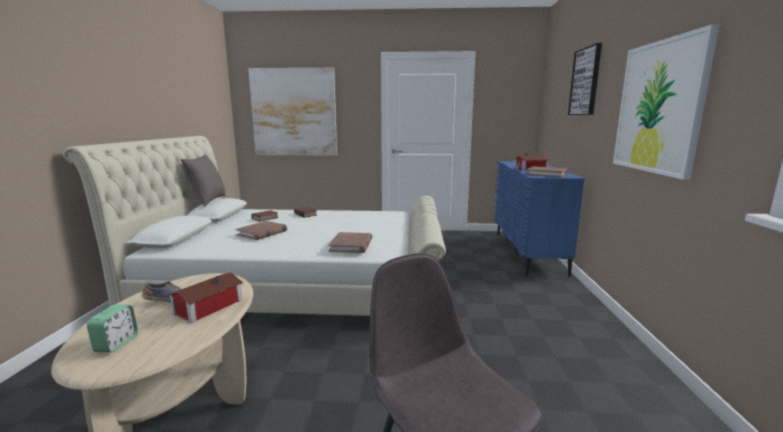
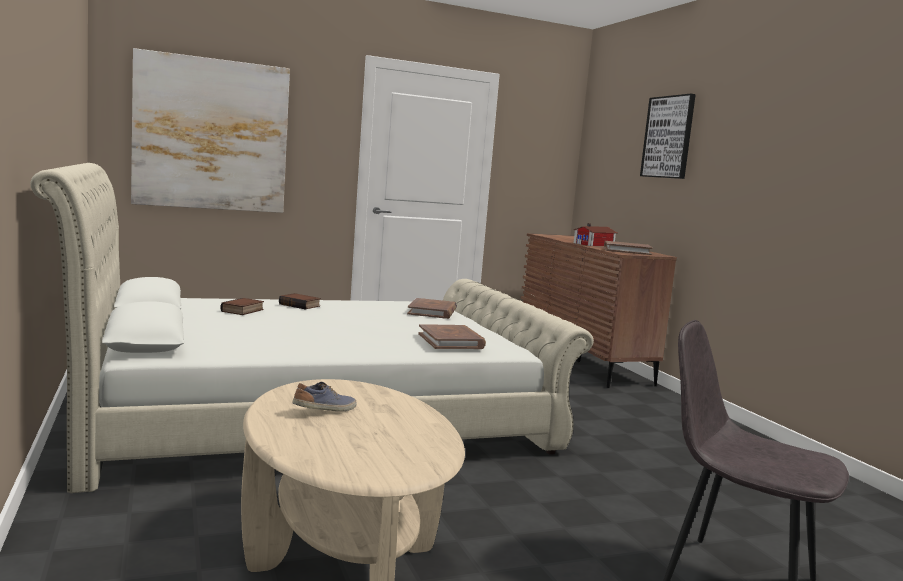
camera: 25 degrees left, 5 degrees down
alarm clock [87,305,138,352] -> none
toy house [168,272,243,323] -> none
grey pillow [181,155,226,207] -> none
brown book [236,221,287,240] -> brown book moved to [407,298,457,319]
blue dresser [493,161,585,277] -> brown dresser [521,233,677,388]
picture [613,24,720,180] -> none

